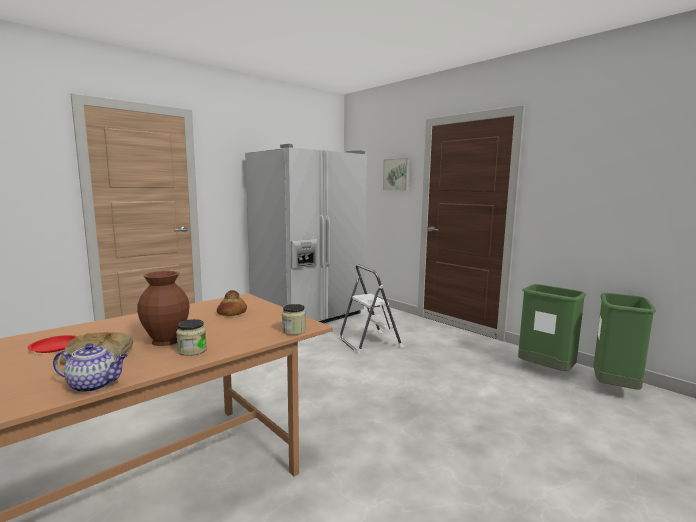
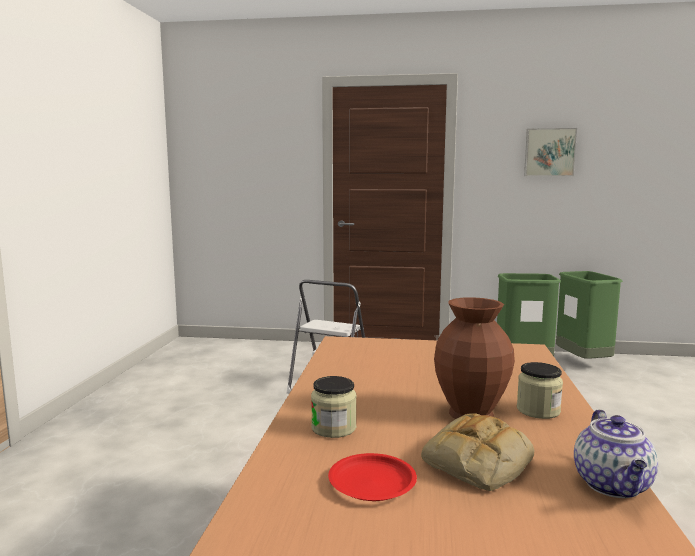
camera: 40 degrees left, 0 degrees up
teapot [53,343,128,393] -> teapot turned 135 degrees clockwise [574,409,658,498]
bread [217,290,247,316] -> none
white fridge [245,144,367,323] -> none
jar [282,304,306,335] -> jar moved to [311,376,357,438]
picture [383,158,410,191] -> picture moved to [524,128,577,176]

